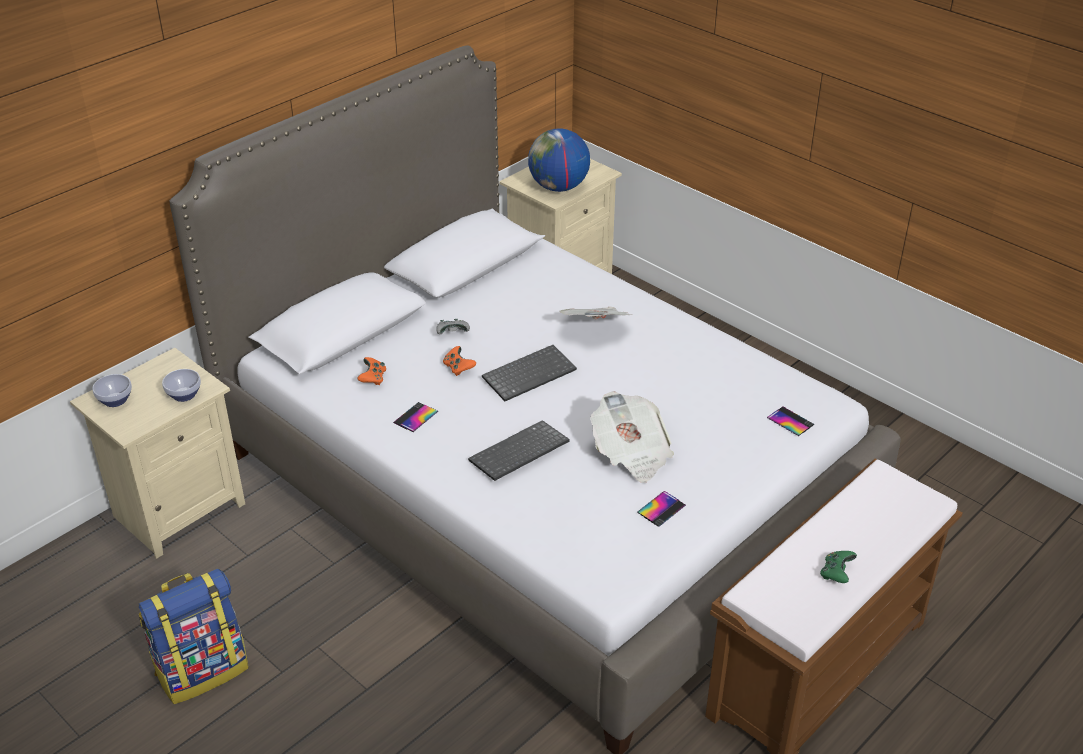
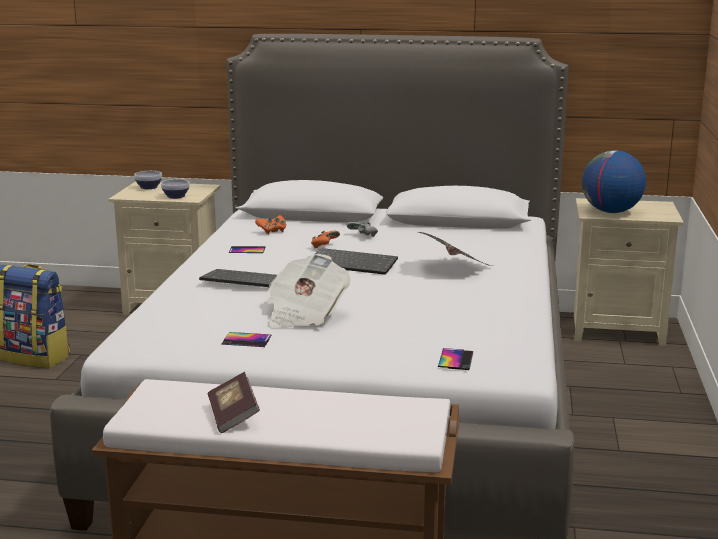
camera: 55 degrees right, 20 degrees down
green game controller [820,551,857,583] -> book [208,372,260,433]

